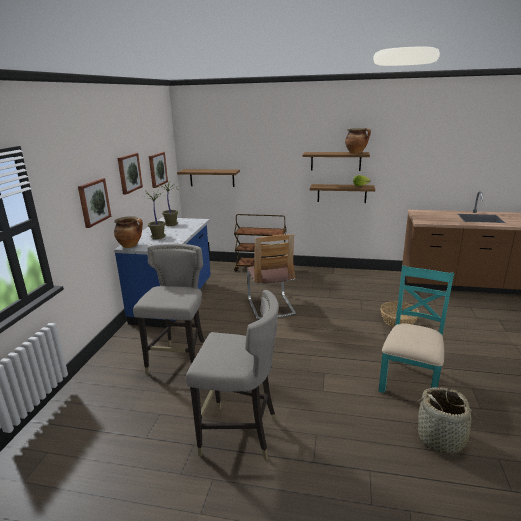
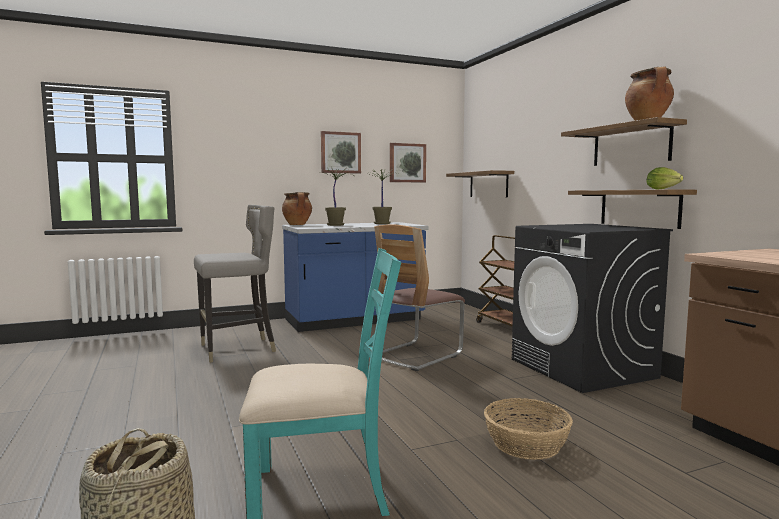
camera: 55 degrees right, 15 degrees down
picture [78,178,111,228] -> none
grey stool [186,290,279,460] -> none
none -> black washing machine [512,224,673,393]

